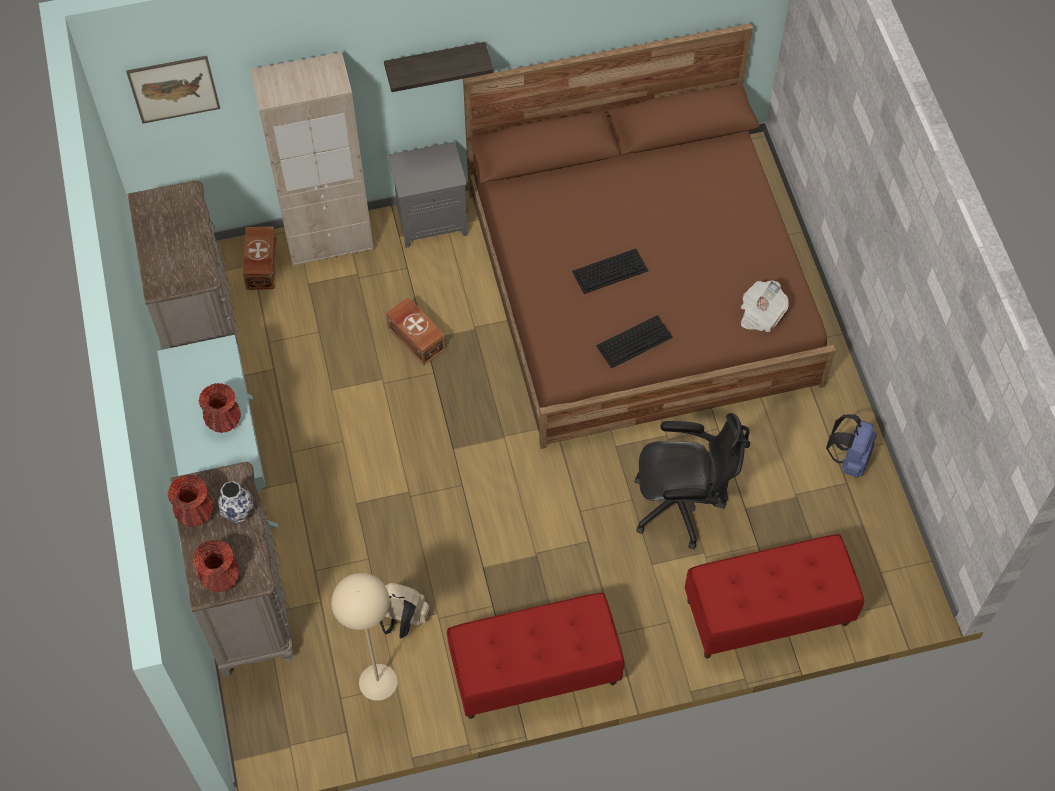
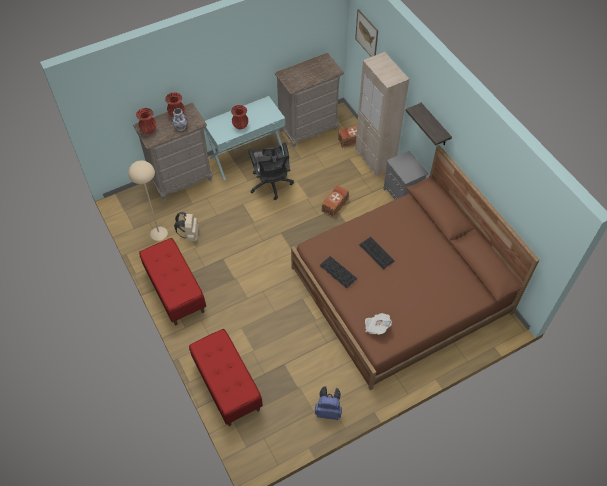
camera: 75 degrees right, 5 degrees down
office chair [635,413,750,549] -> office chair moved to [248,143,294,200]

